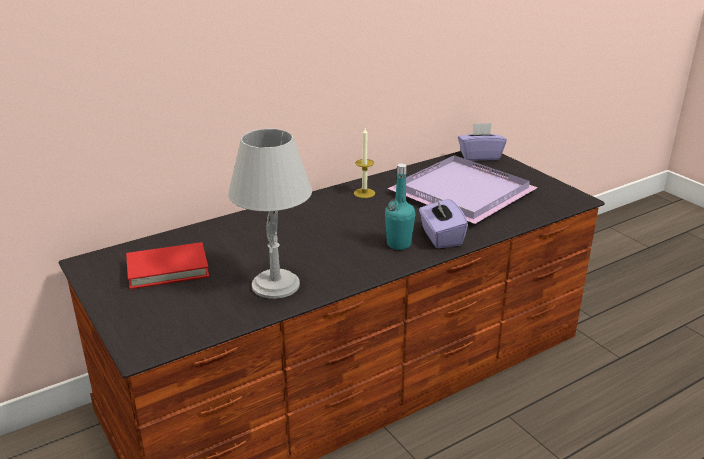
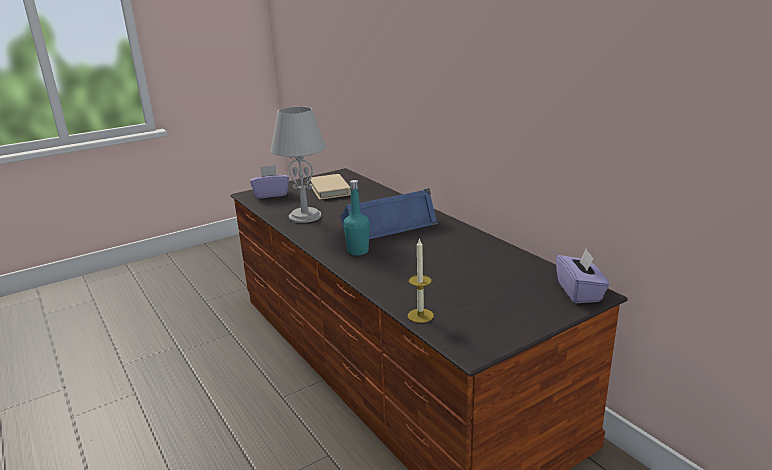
camera: 90 degrees right, 5 degrees down
red book [126,242,210,289] -> beige book [310,174,351,200]
candle [354,128,375,198] -> candle moved to [408,238,434,323]
purple tray [387,155,538,224] -> none
purple tissue box [419,198,468,248] -> purple tissue box moved to [250,165,289,199]
none -> blue speaker [340,188,438,239]

